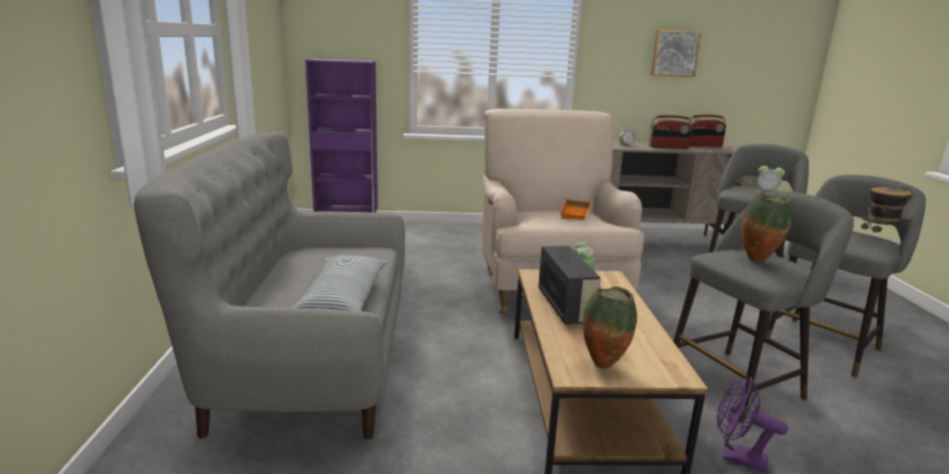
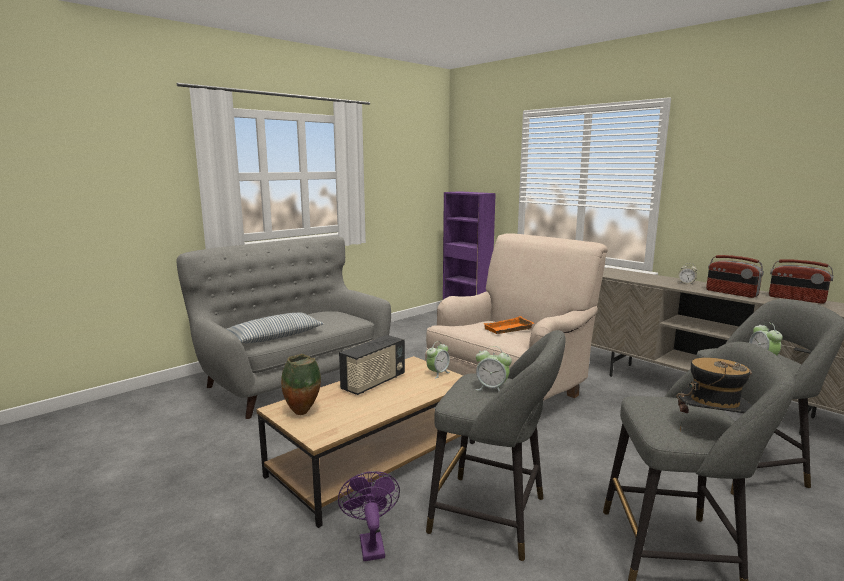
camera: 50 degrees right, 5 degrees down
picture [651,30,702,77] -> none
vase [741,193,792,262] -> alarm clock [475,346,512,392]

